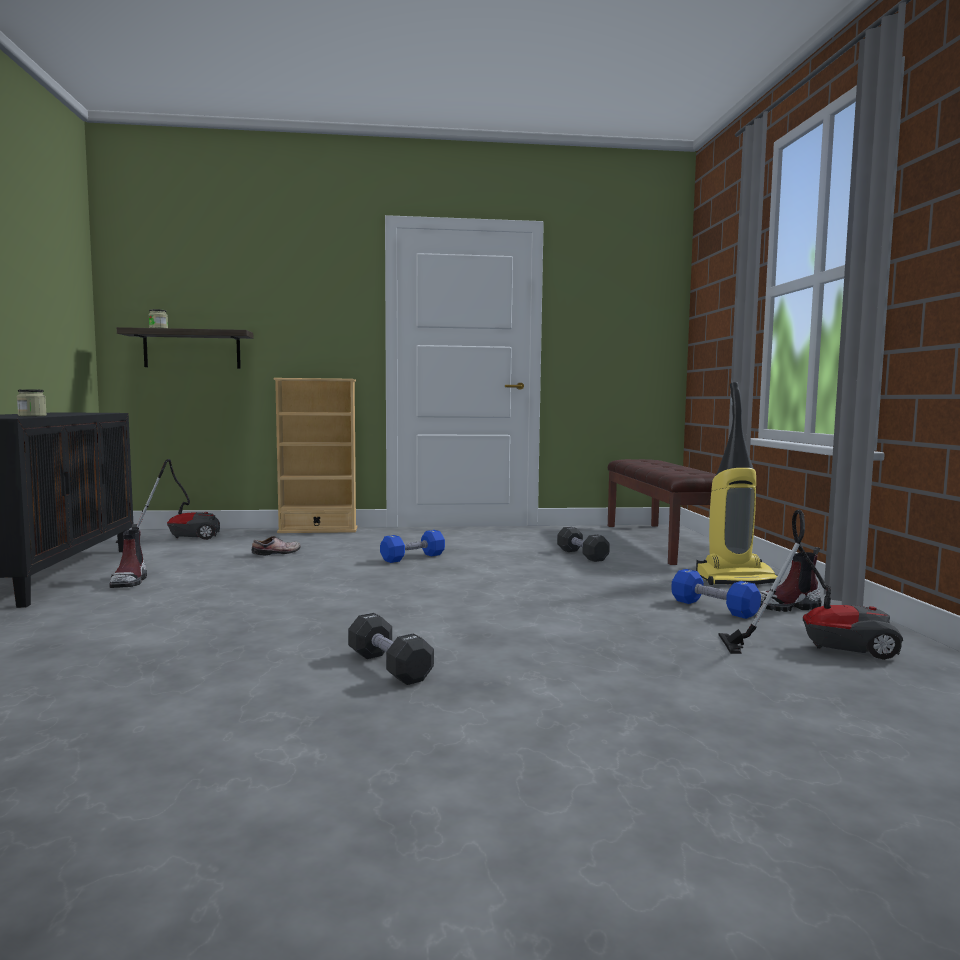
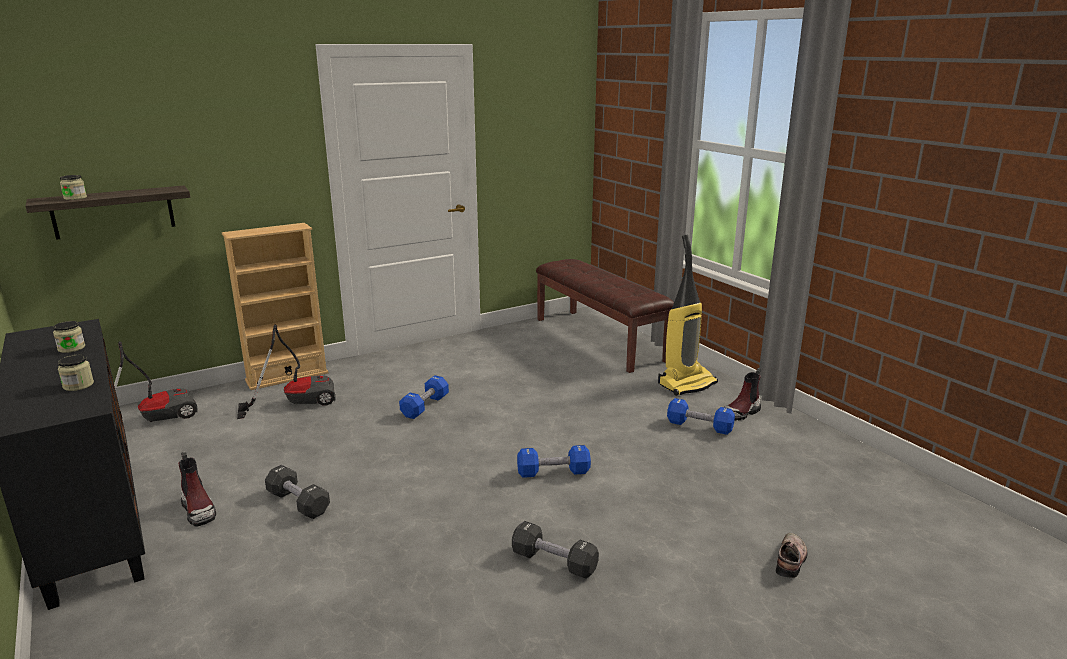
camera: 25 degrees left, 15 degrees up
shoe [252,536,300,556] -> shoe moved to [776,533,808,578]
black dumbbell [557,527,610,562] -> black dumbbell moved to [265,465,330,519]
vacuum cleaner [718,509,903,660] -> vacuum cleaner moved to [237,324,336,419]
none -> jar [53,321,85,353]
none -> blue dumbbell [517,445,591,478]

